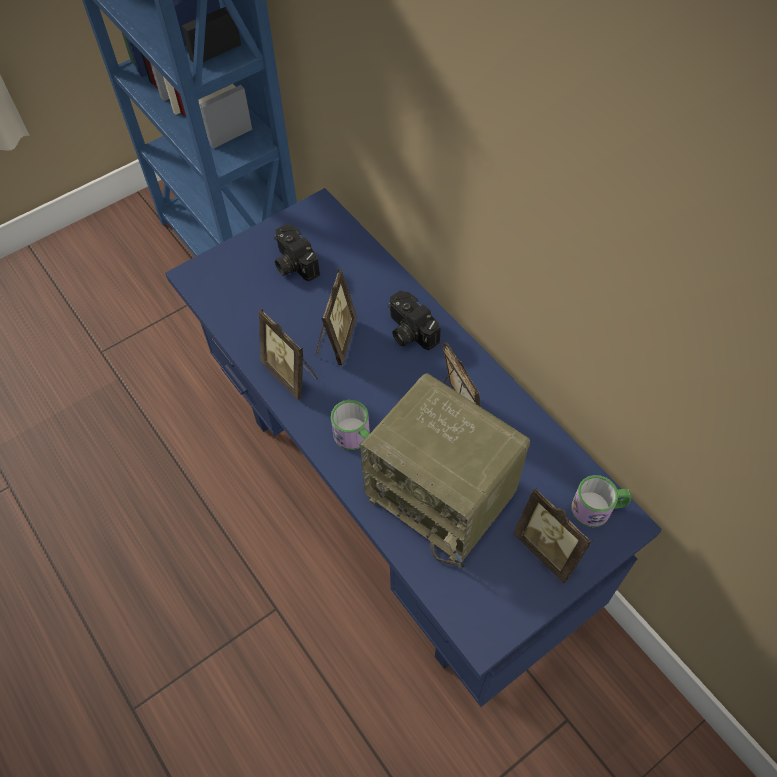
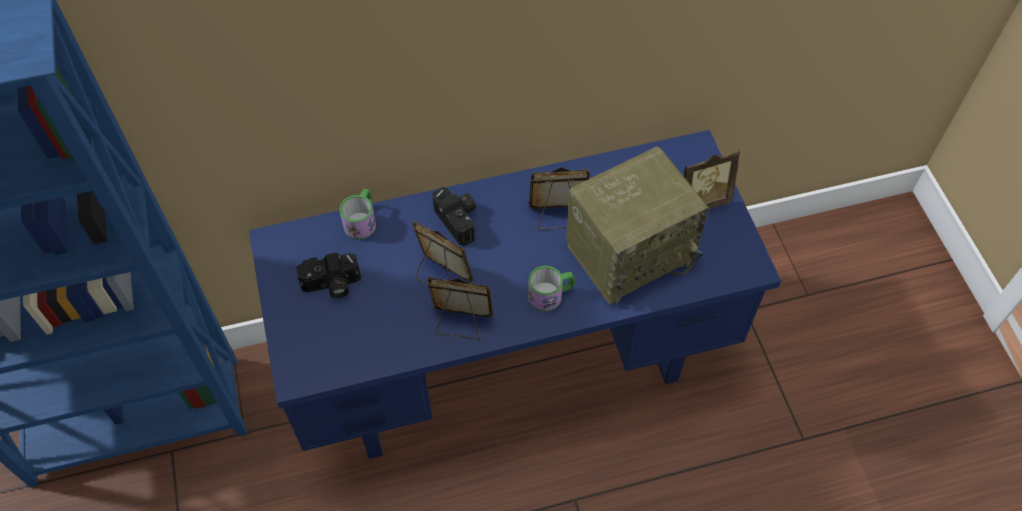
camera: 70 degrees left, 0 degrees up
picture frame [259,309,318,400] -> picture frame turned 150 degrees counterclockwise [427,277,493,340]
camera [388,290,441,350] -> camera turned 105 degrees counterclockwise [432,186,477,246]
mug [571,475,632,527] -> mug moved to [340,189,376,240]

